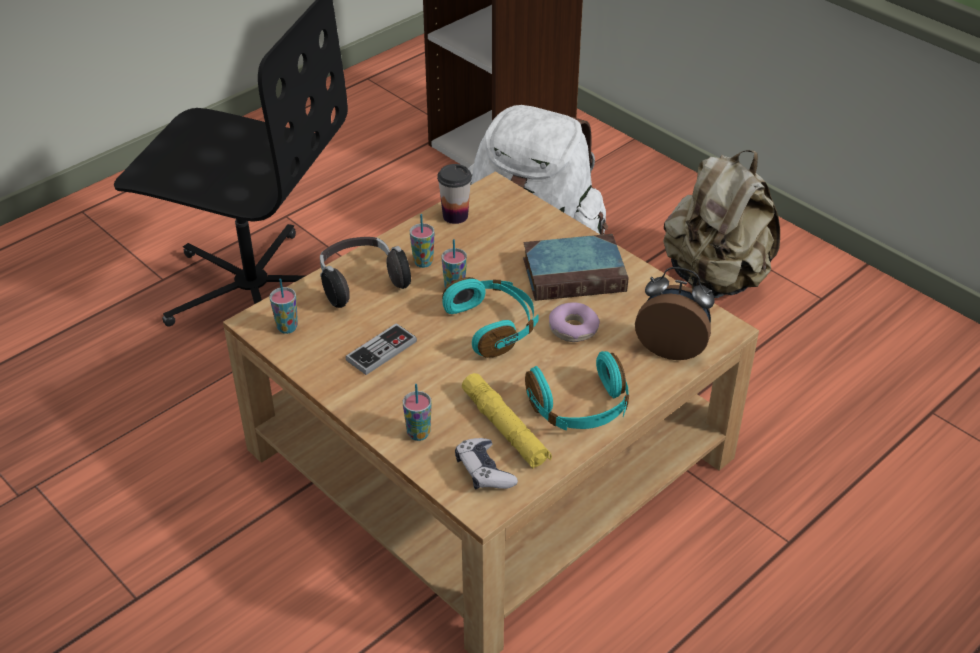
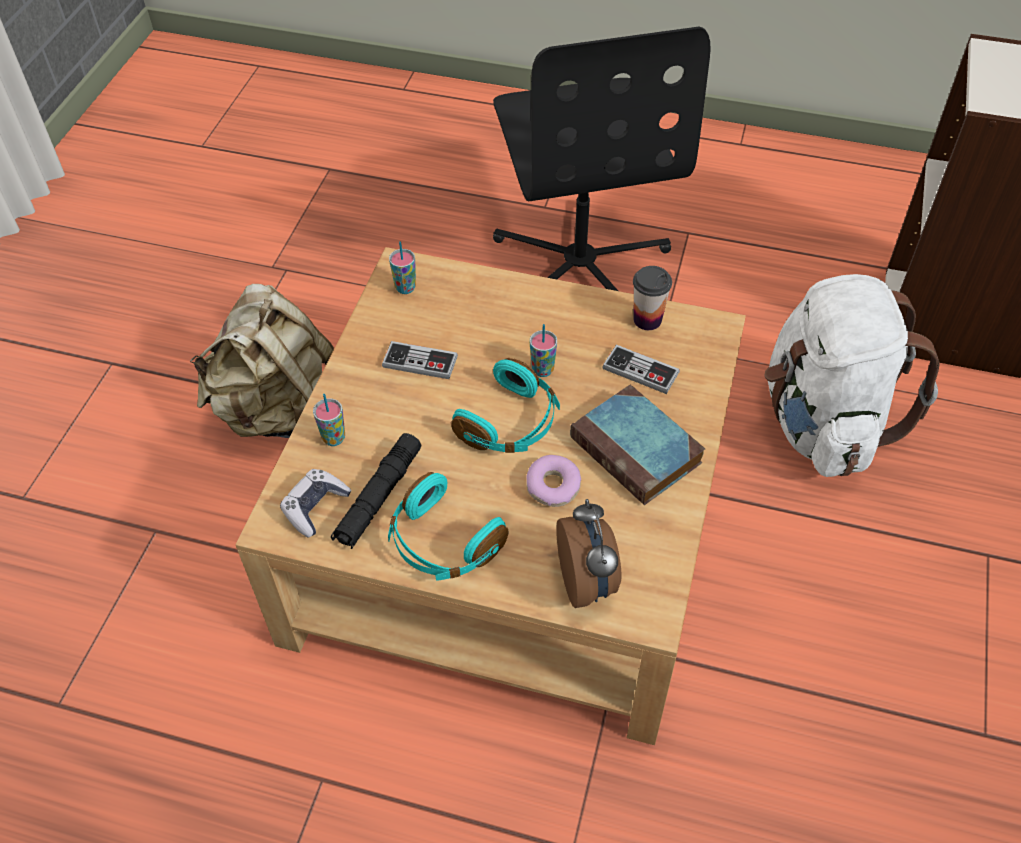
camera: 60 degrees right, 10 degrees up
headphones [320,237,411,308] -> none
cup [410,214,434,268] -> none
yellow flashlight [462,373,552,469] -> black flashlight [331,433,422,549]
beige backpack [663,150,780,298] -> beige backpack moved to [190,284,334,438]
none -> game controller [602,345,680,394]

